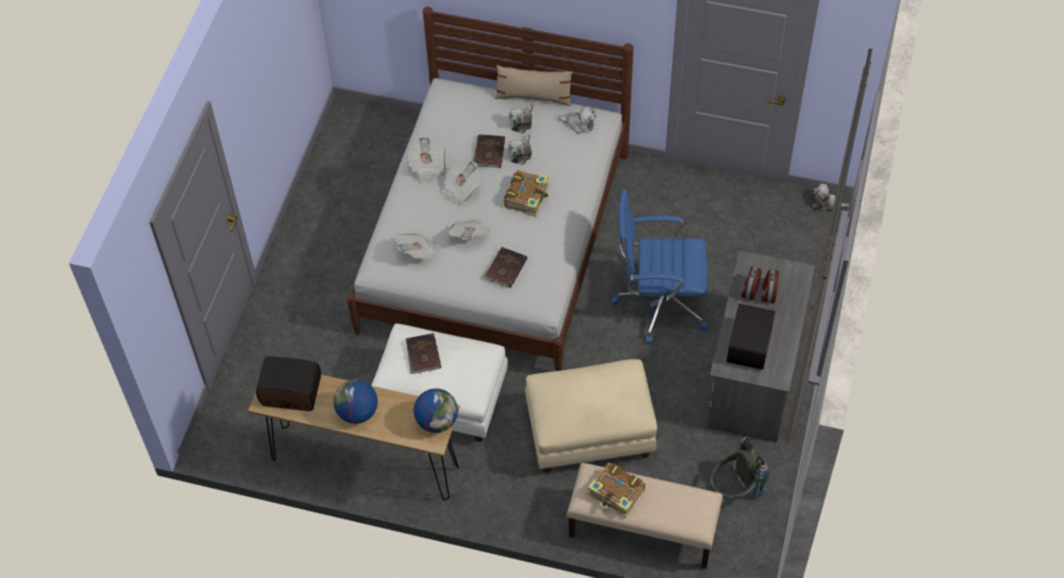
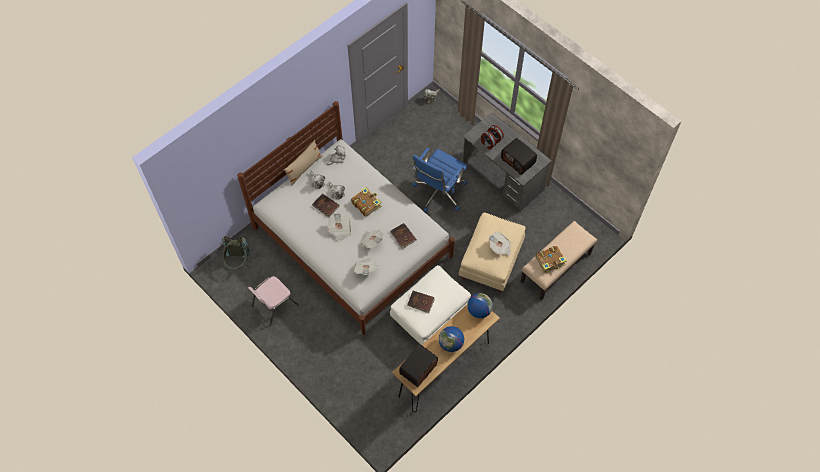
camera: 60 degrees left, 5 degrees up
newspaper [407,136,446,185] -> newspaper moved to [489,232,511,255]
grey backpack [711,437,770,499] -> grey backpack moved to [222,236,250,270]
none -> pink chair [248,276,299,326]

